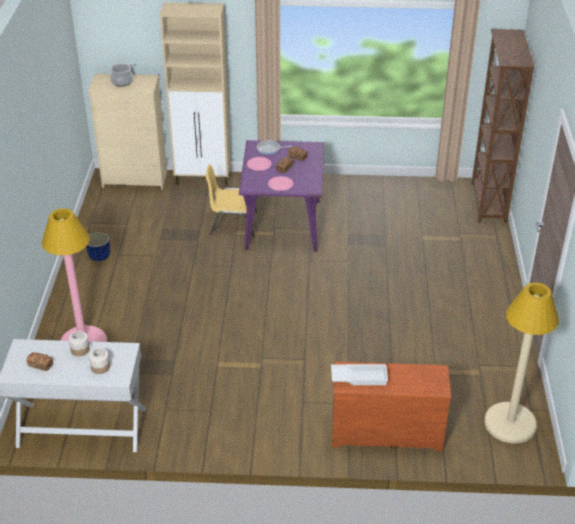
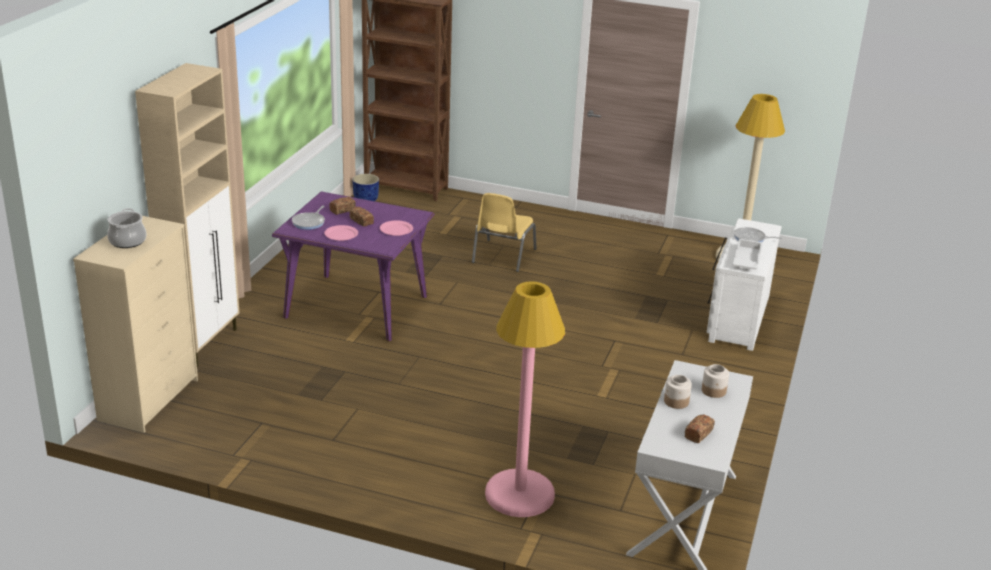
camera: 75 degrees left, 10 degrees down
blue planter [86,232,110,261] -> blue planter moved to [352,174,379,201]
yellow chair [206,165,257,237] -> yellow chair moved to [472,193,537,272]
brown dresser [332,362,452,451] -> white dresser [707,218,782,351]
none -> frying pan [734,227,782,242]

